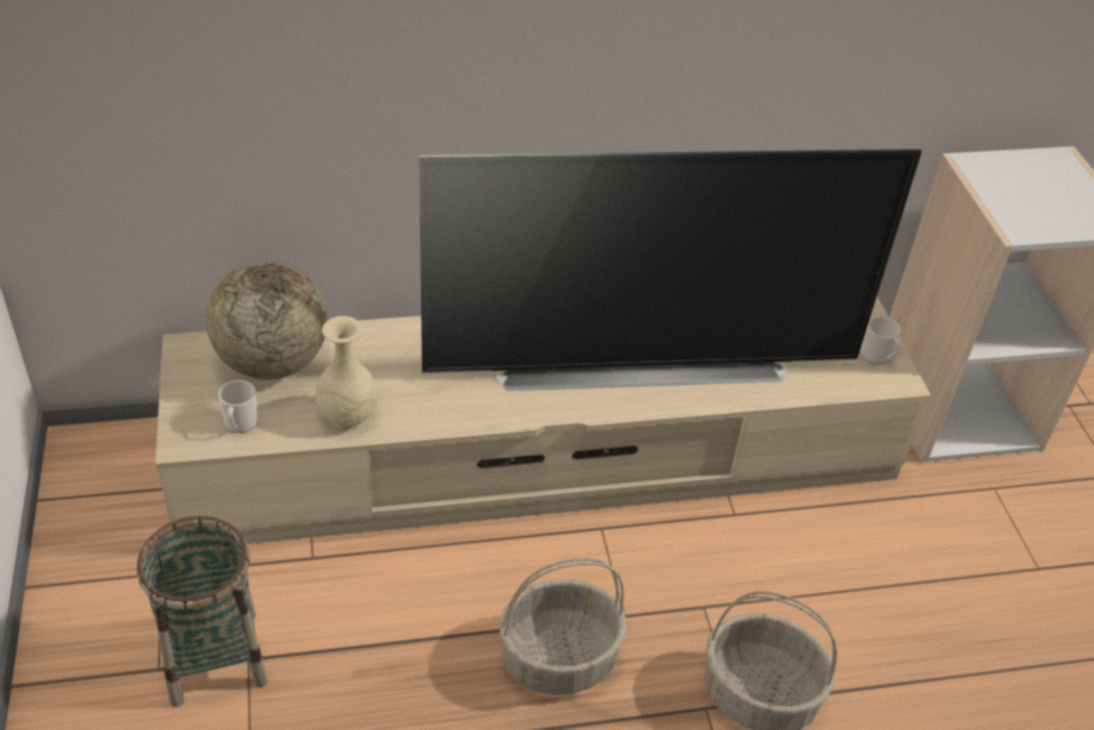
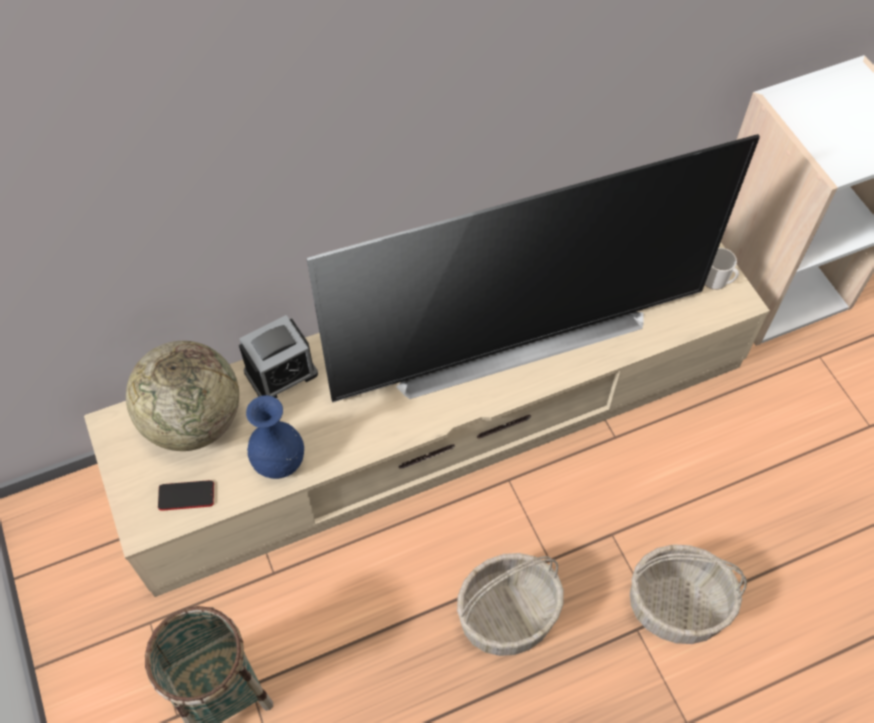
camera: 10 degrees left, 15 degrees up
mug [218,380,258,433] -> phone [158,480,214,511]
beige vase [315,316,378,430] -> blue vase [246,395,304,479]
none -> alarm clock [239,315,318,398]

